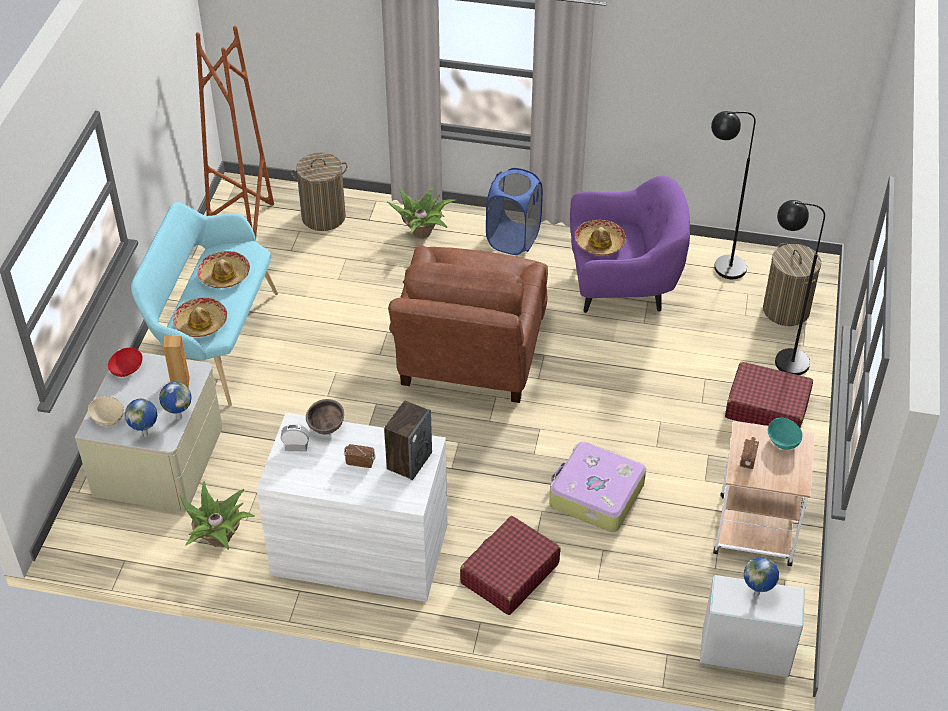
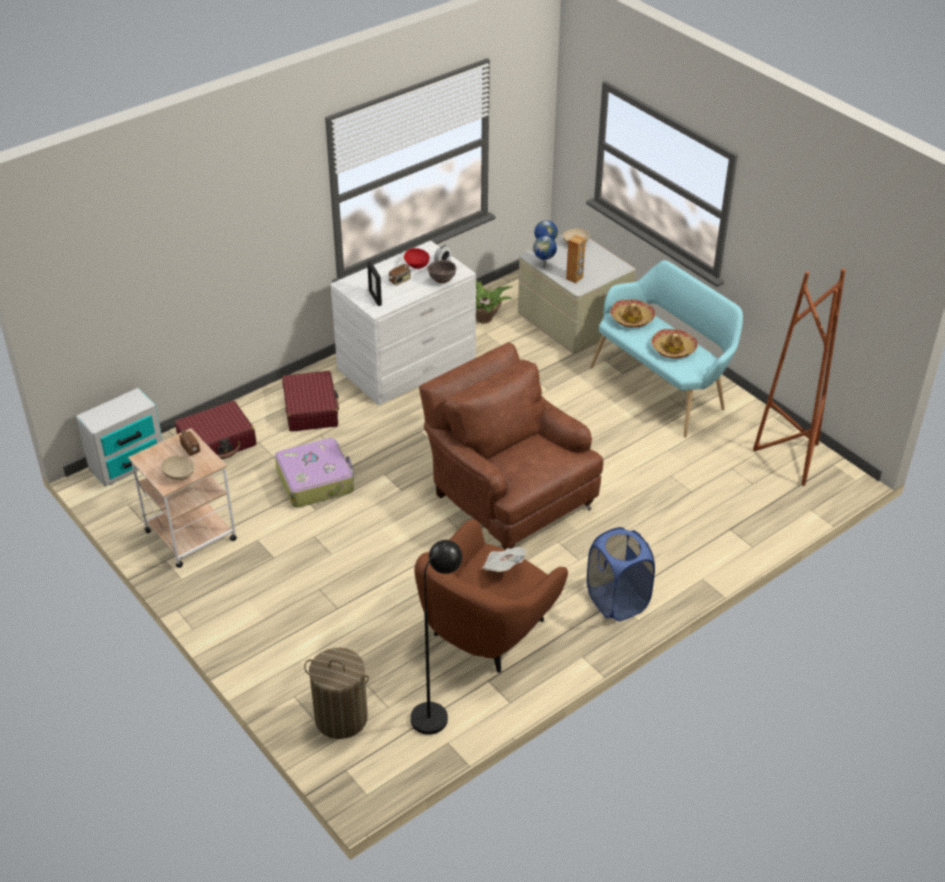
camera: 130 degrees right, 5 degrees down
red bowl [108,348,143,377] -> red bowl moved to [404,248,430,269]
laundry basket [291,153,347,231] -> none
speaker [384,400,432,480] -> picture frame [367,261,382,306]
potted plant [387,187,455,239] -> none
purple armchair [570,176,690,313] -> brown armchair [414,520,568,673]
hat [575,220,626,256] -> newspaper [482,547,527,572]
red suitcase [725,362,813,428] -> red suitcase moved to [175,401,256,459]
globe [744,557,779,596] -> none
turquoise bowl [767,418,803,450] -> beige bowl [161,456,194,480]
black floor lamp [775,200,825,375] -> none

